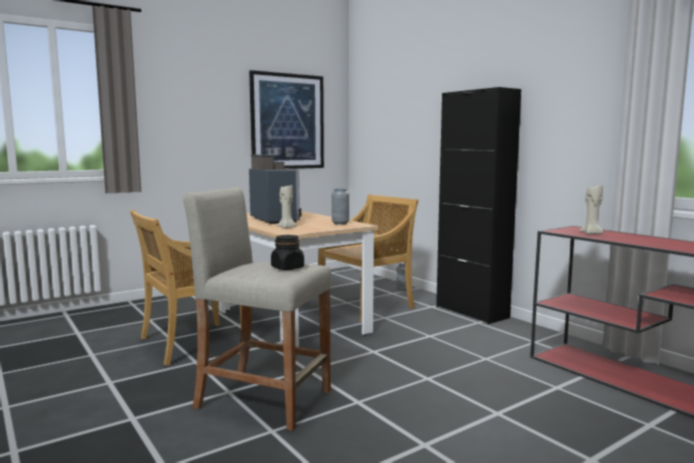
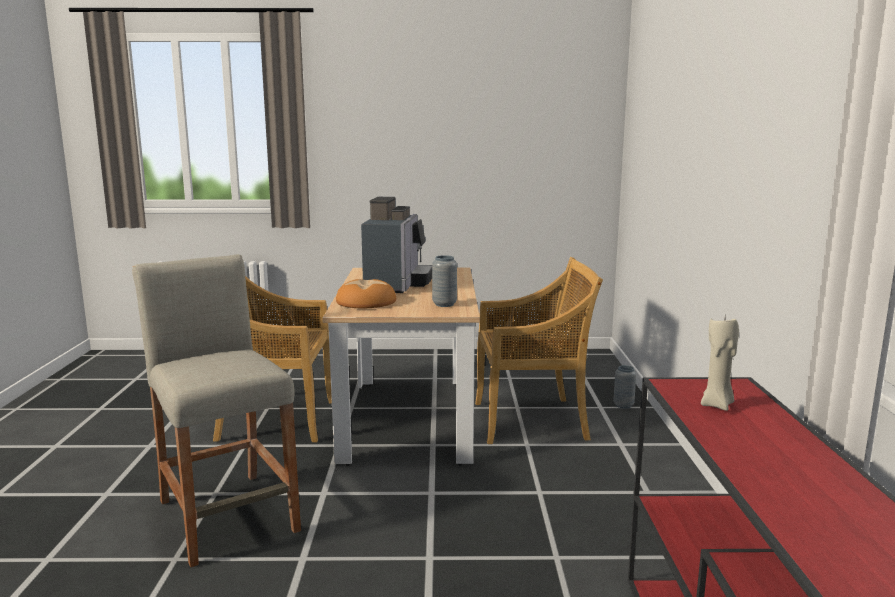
camera: 35 degrees right, 5 degrees up
picture [249,70,324,169] -> none
black jar [271,235,304,270] -> none
beige candle [277,185,297,229] -> bread [336,279,396,309]
black cabinet [436,87,521,324] -> none

